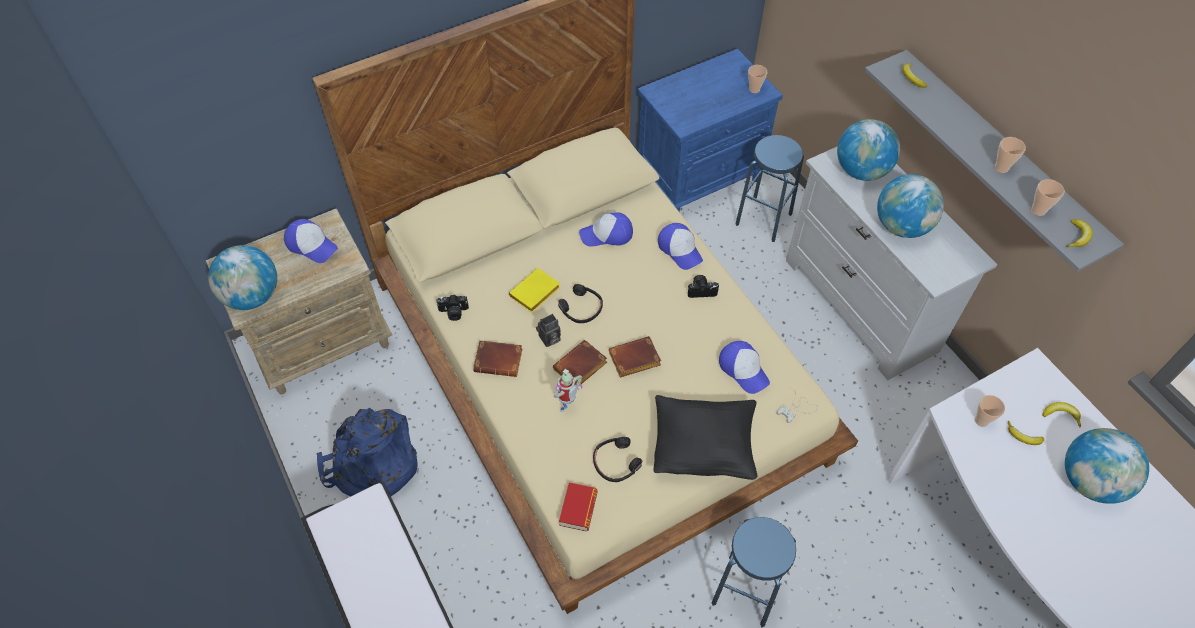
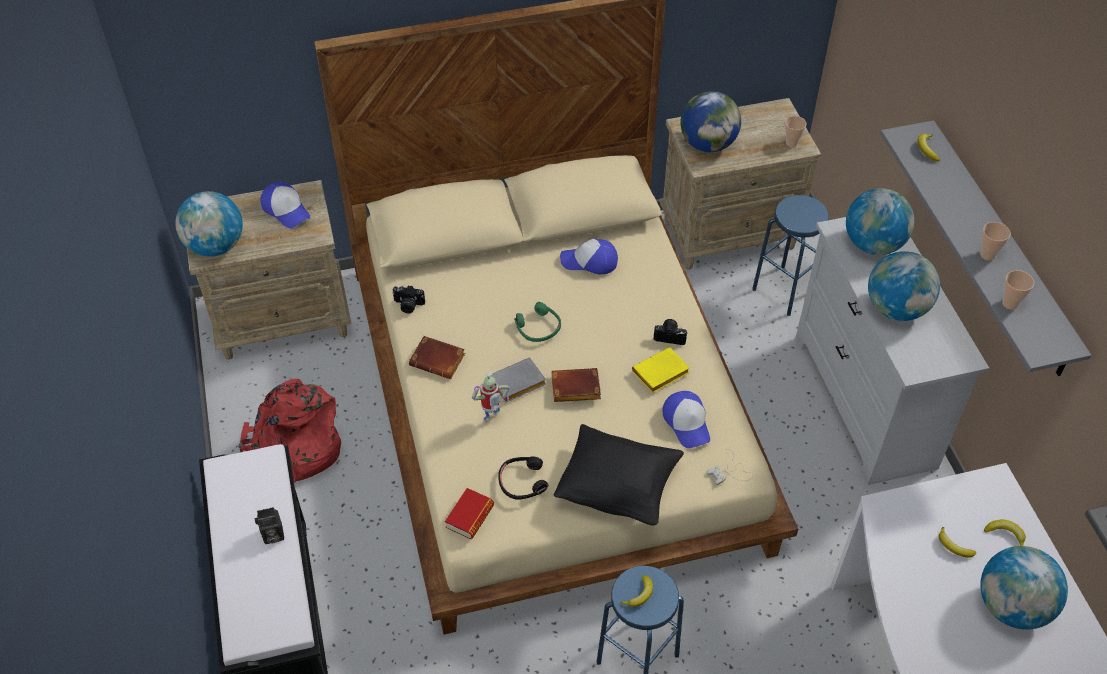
camera: 15 degrees right, 5 degrees down
blue backpack [317,408,417,497] -> red backpack [238,379,341,483]
yellow book [509,268,560,313] -> yellow book moved to [632,347,690,393]
camera [536,314,561,347] -> camera moved to [255,507,284,544]
brown book [553,340,607,385] -> grey book [492,357,546,403]
black headphones [558,284,603,323] -> green headphones [514,302,561,342]
blue nightstand [638,49,783,212] -> beige nightstand [659,98,822,270]
cap [658,223,703,270] -> none
cup [975,395,1005,427] -> none
banana [1066,219,1093,247] -> banana moved to [620,575,653,607]
none -> globe [681,91,741,152]

